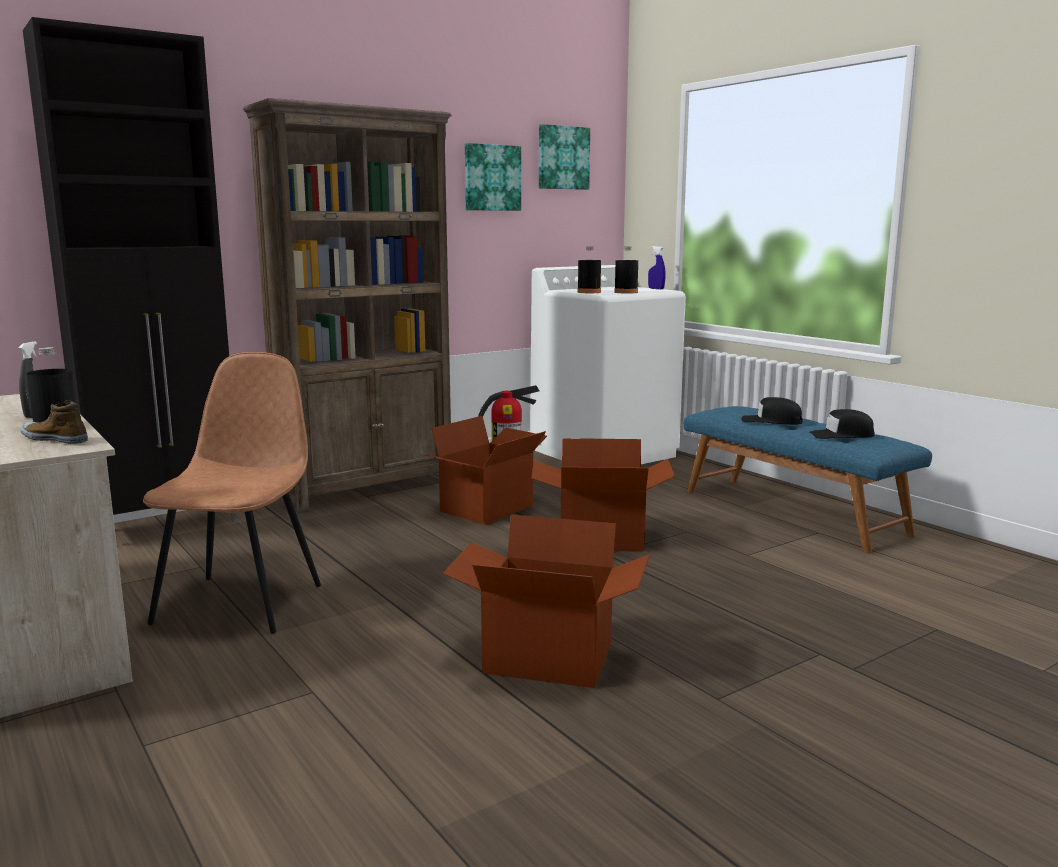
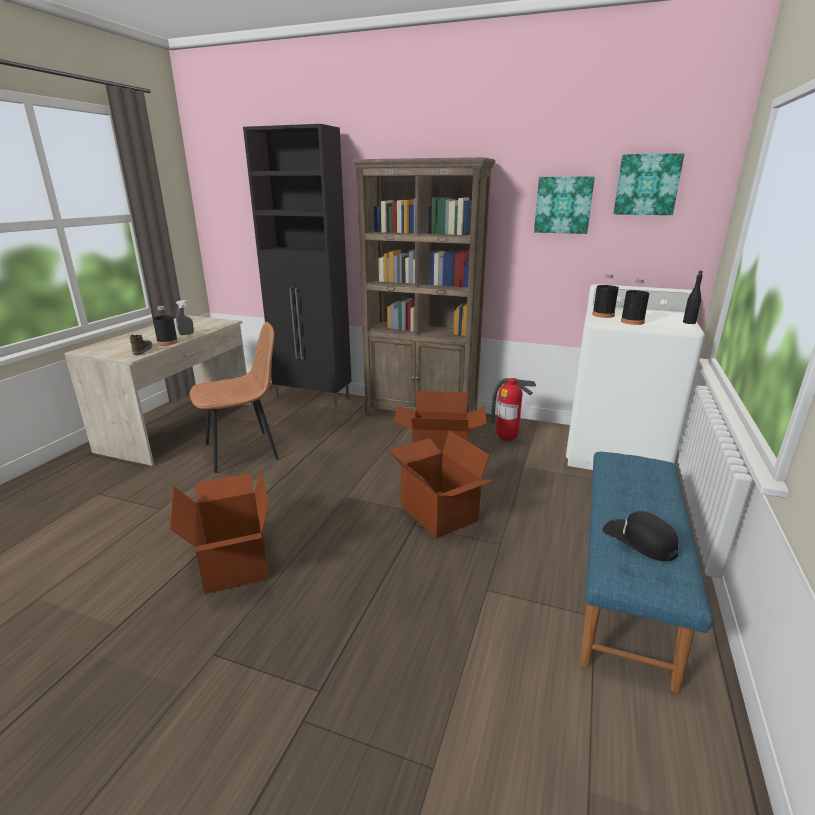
camera: 55 degrees right, 10 degrees up
blue spray bottle [648,246,666,289] -> black bottle [683,271,703,324]
black cap [741,397,803,425] -> none

